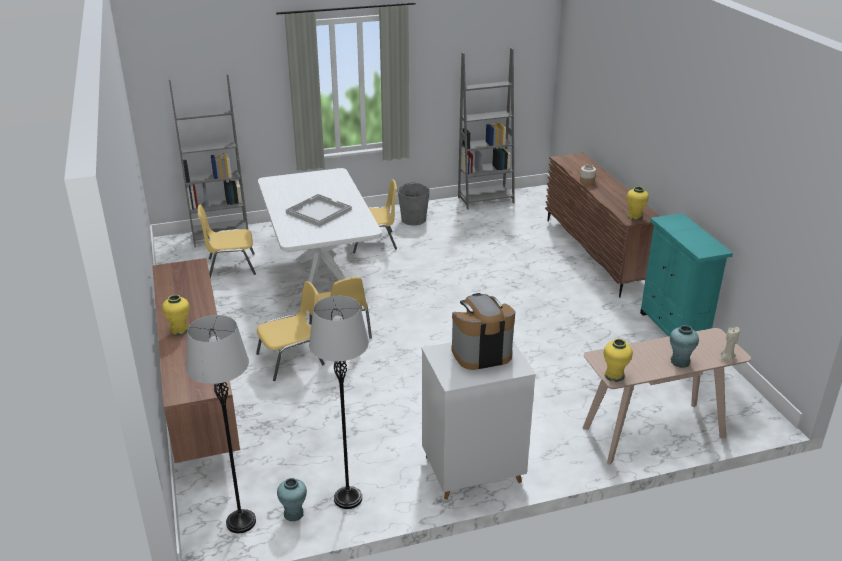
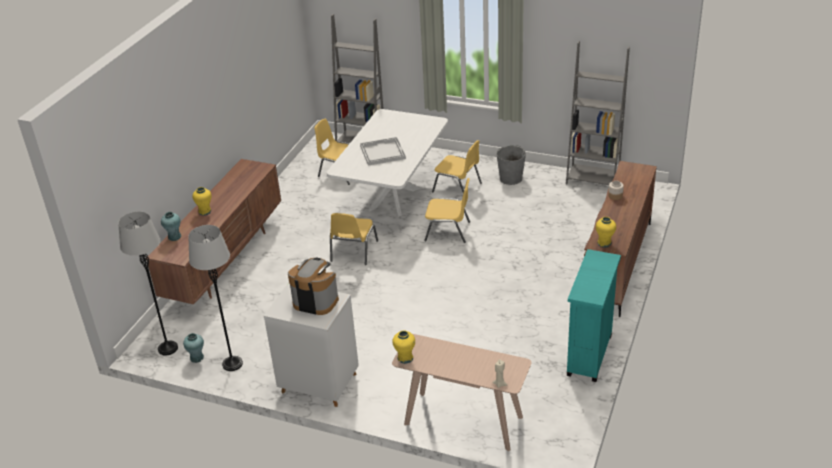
camera: 40 degrees right, 5 degrees up
yellow chair [256,281,325,381] -> yellow chair moved to [424,178,470,243]
turquoise vase [670,325,699,368] -> turquoise vase moved to [161,212,181,241]

